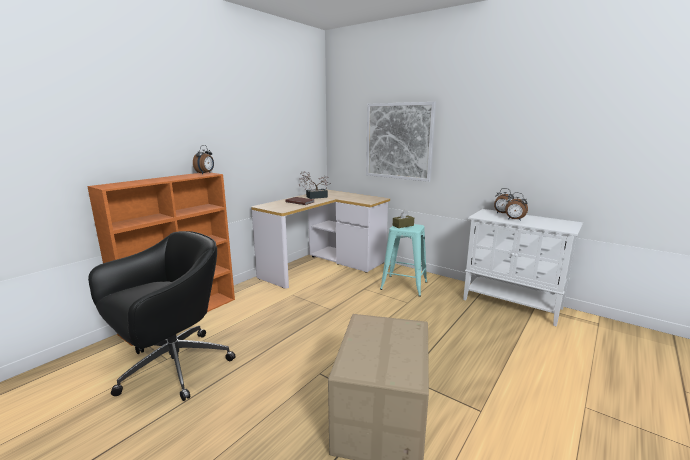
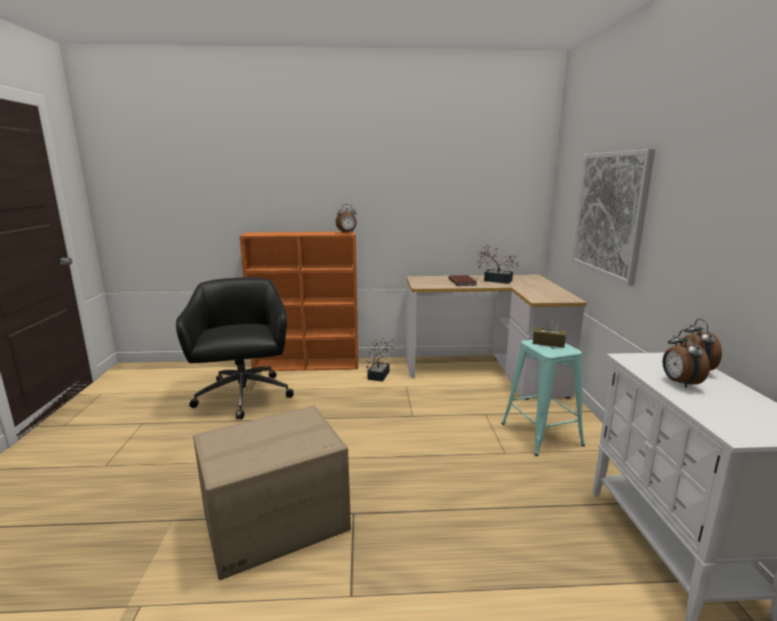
camera: 50 degrees right, 0 degrees up
black office chair [88,231,235,401] -> black office chair turned 105 degrees counterclockwise [176,277,294,419]
none -> potted plant [366,338,394,382]

